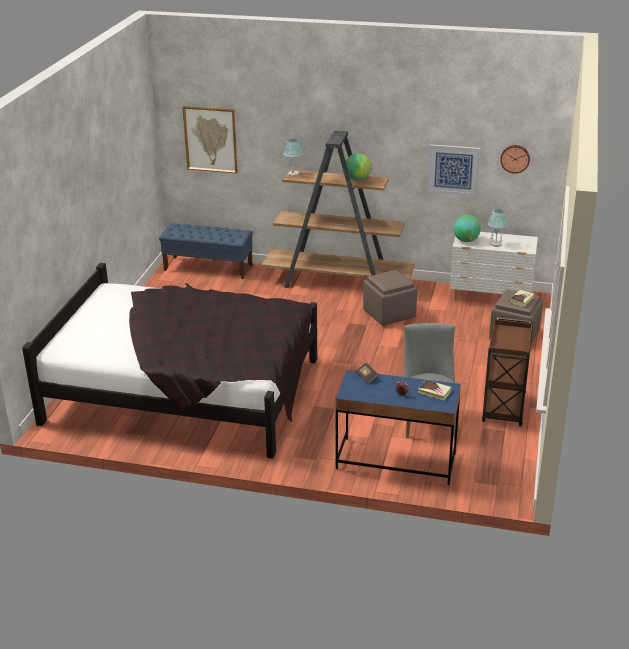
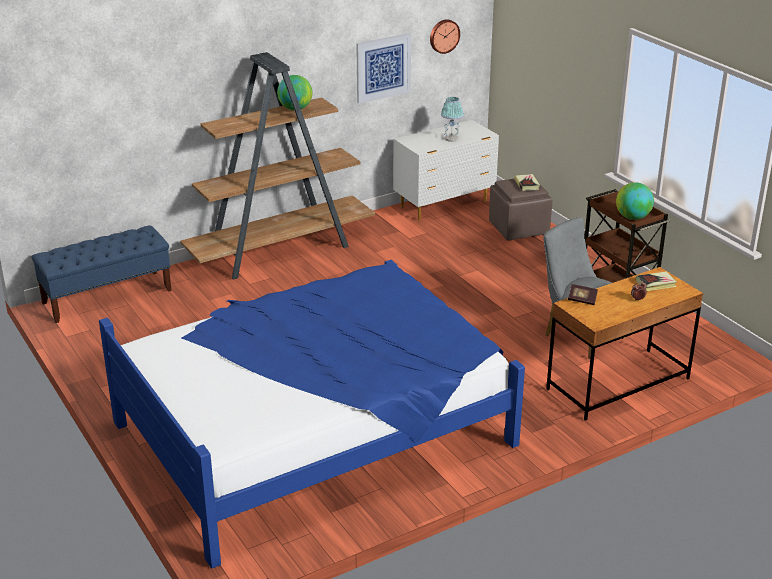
camera: 45 degrees left, 0 degrees up
black bed [22,263,317,459] -> blue bed [99,260,525,569]
picture [183,106,238,173] -> none
table lamp [284,139,303,177] -> none
blue desk [336,370,461,485] -> brown desk [546,267,703,421]
brown ottoman [363,270,417,326] -> none
globe [453,215,481,242] -> globe moved to [616,182,654,220]

